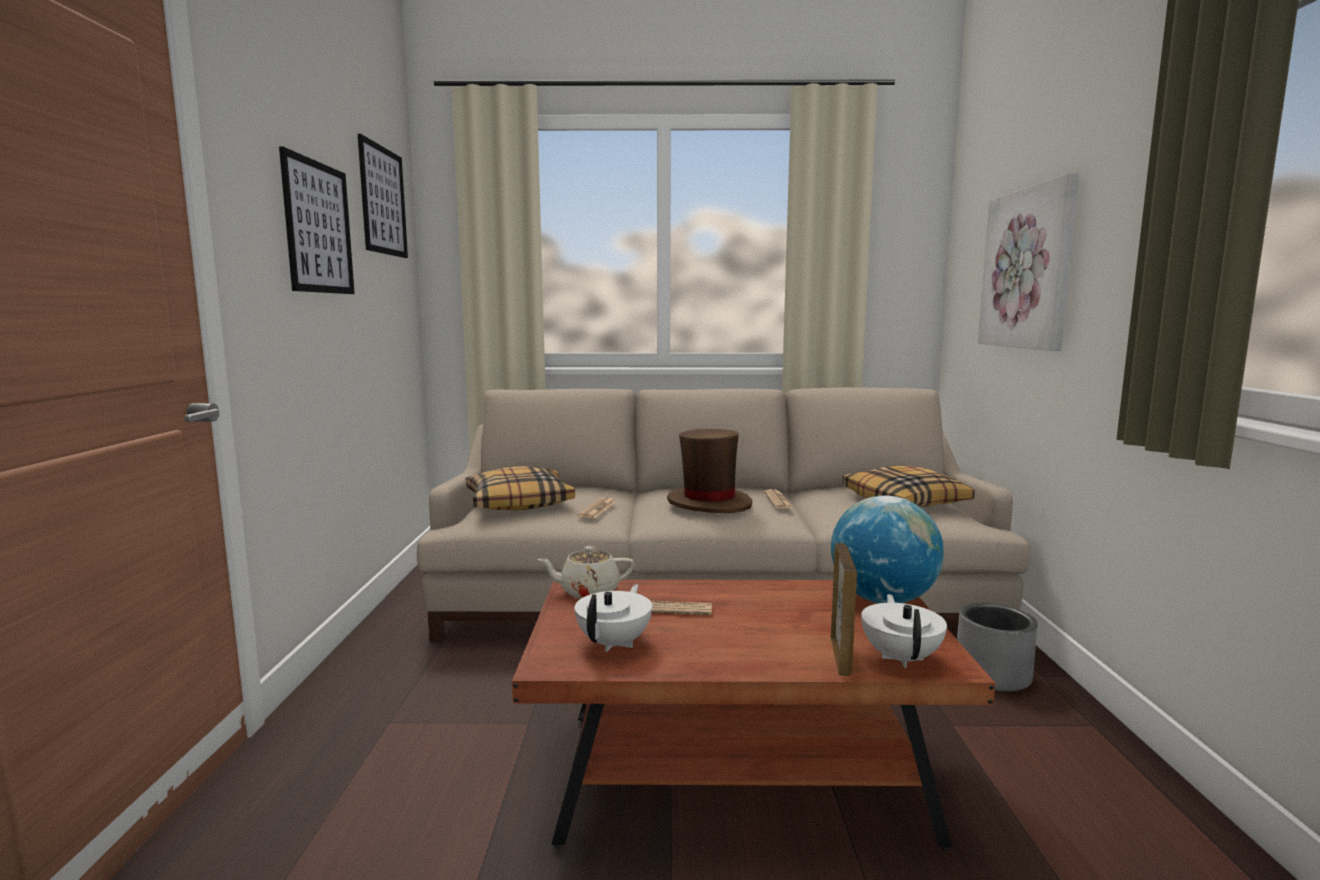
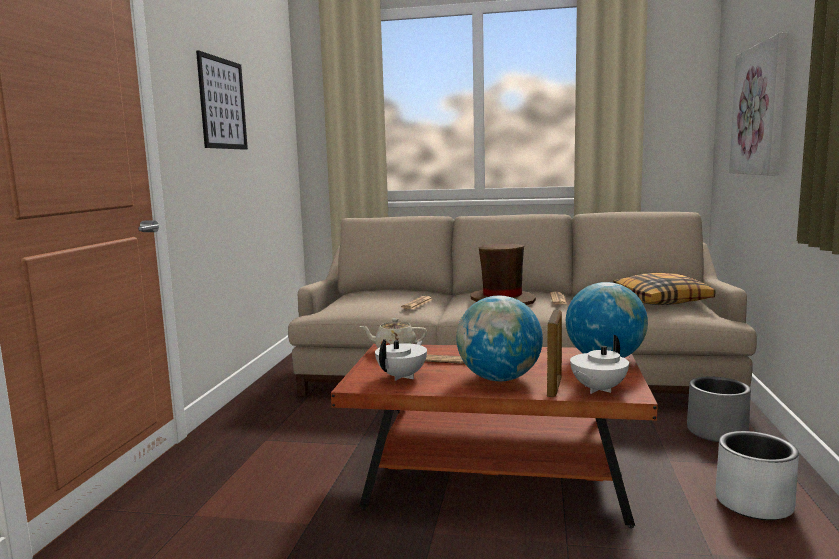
camera: 10 degrees right, 0 degrees up
picture [358,134,408,258] -> none
pillow [465,466,575,510] -> none
white teapot [861,594,947,668] -> white teapot turned 150 degrees counterclockwise [570,335,629,394]
none -> globe [456,296,543,381]
none -> grey planter [715,431,799,520]

